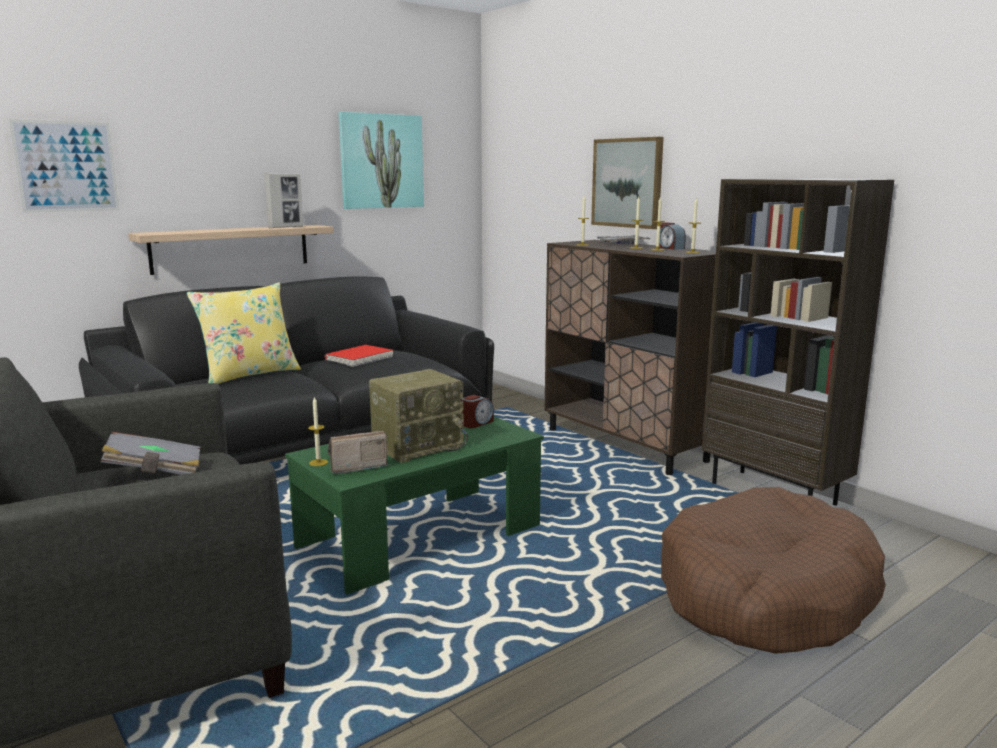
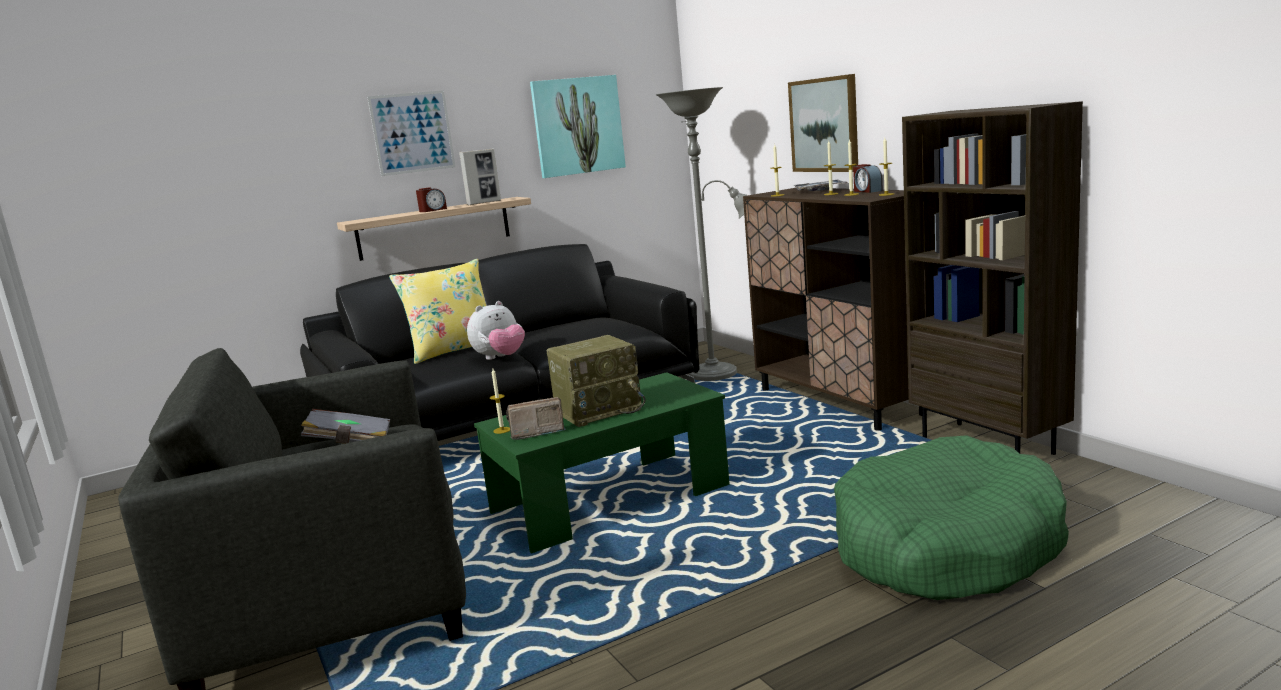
camera: 10 degrees right, 0 degrees up
picture [9,119,120,213] -> picture moved to [367,90,456,176]
red book [325,345,393,367] -> none
alarm clock [461,395,494,428] -> alarm clock moved to [416,188,447,212]
brown dog bed [661,487,886,654] -> green dog bed [834,435,1069,600]
none -> plush toy [467,301,525,360]
none -> grey floor lamp [656,87,748,381]

